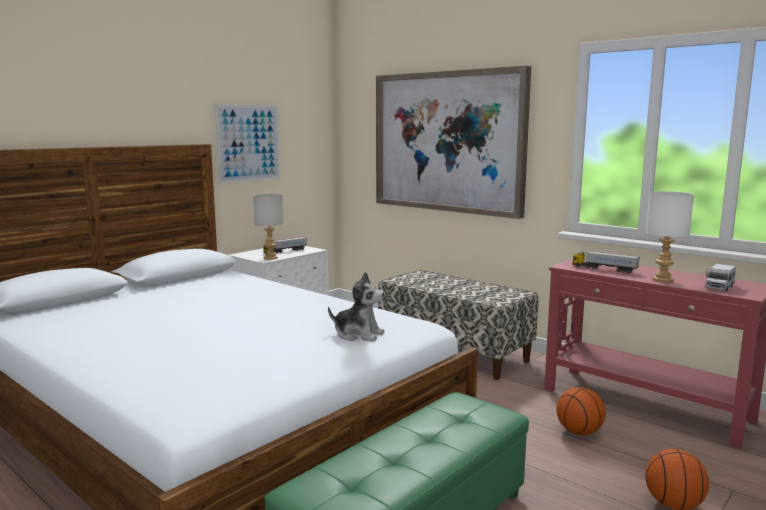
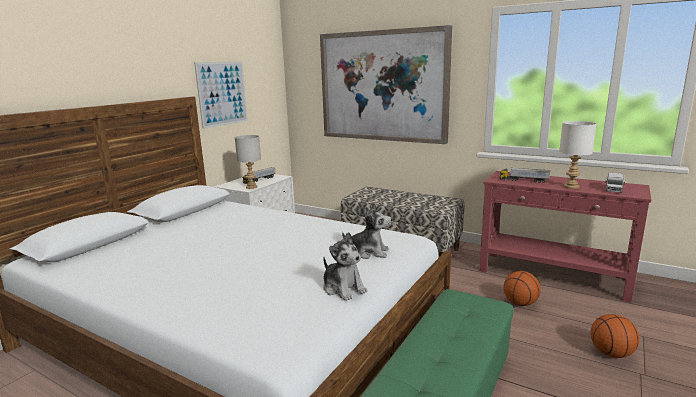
camera: 10 degrees left, 5 degrees up
none -> plush toy [323,232,368,301]

